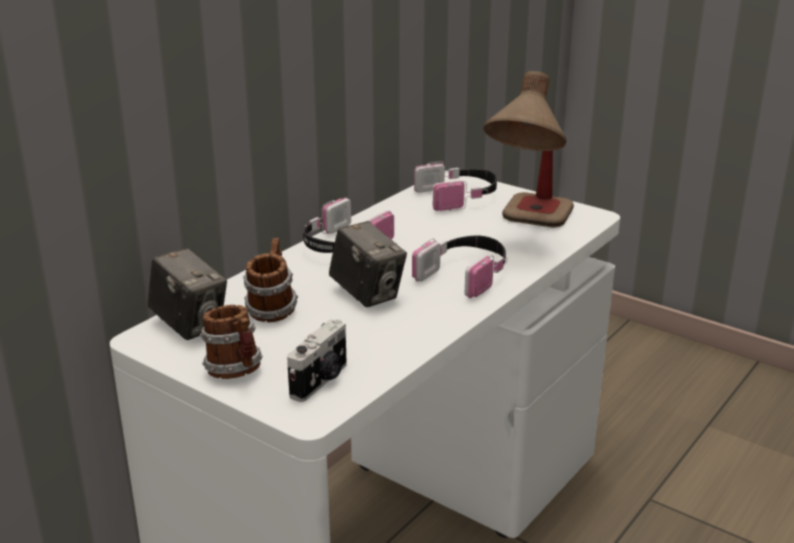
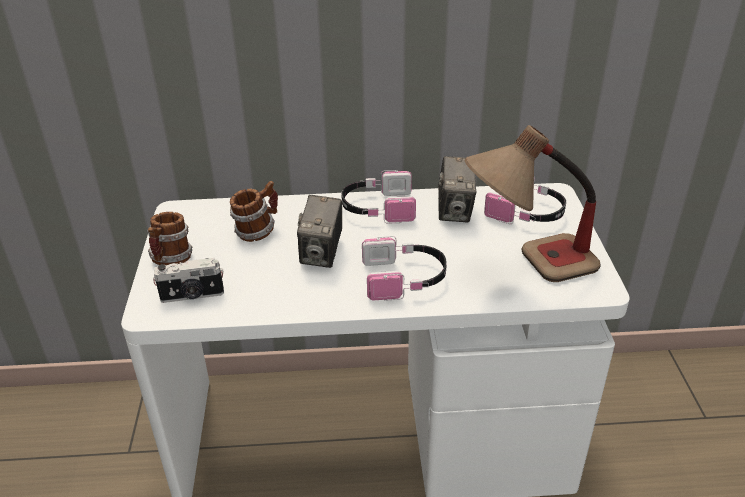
camera: 50 degrees right, 10 degrees up
camera [148,248,227,340] -> camera moved to [438,156,477,222]

